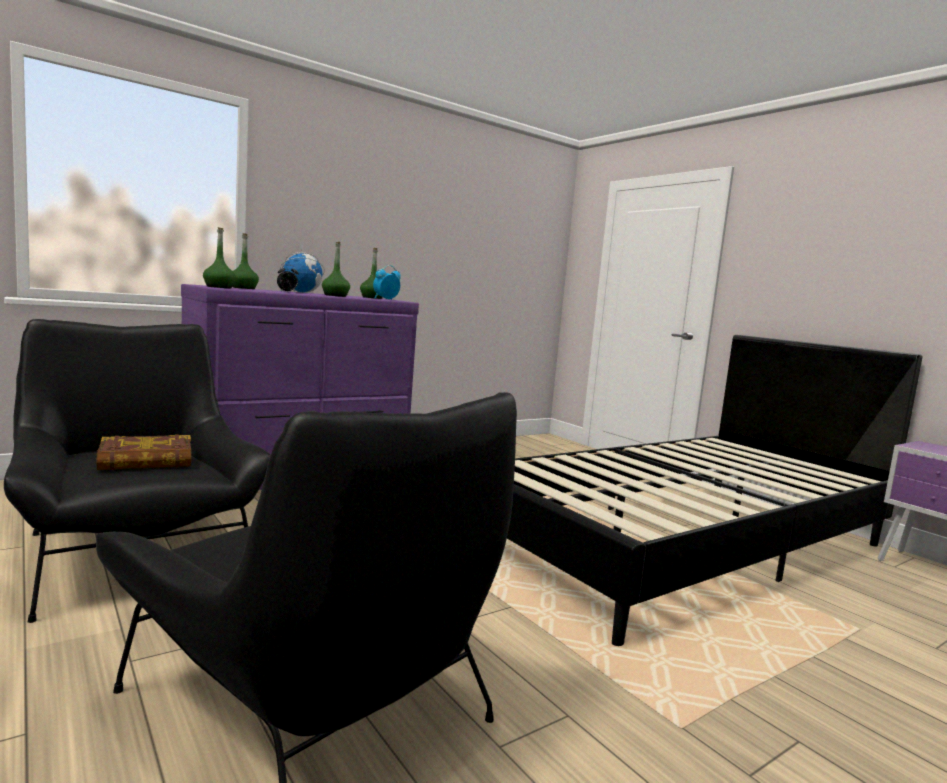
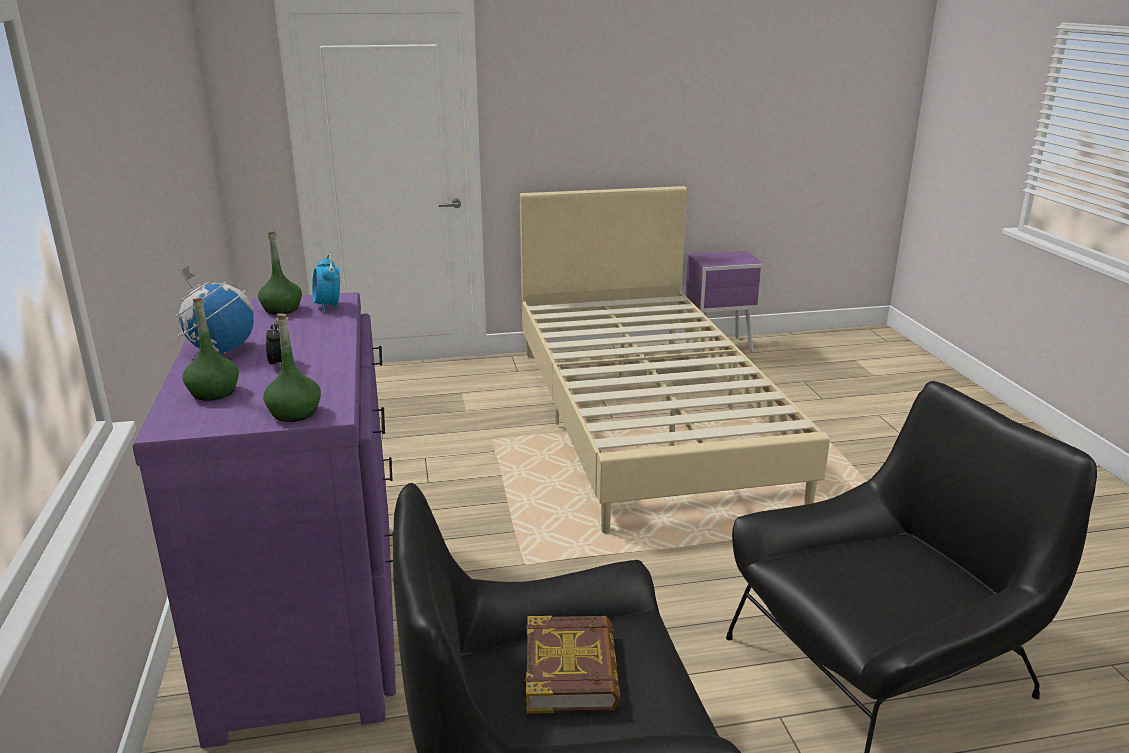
camera: 65 degrees left, 15 degrees up
green bottle [322,242,350,297] -> none
black bed [507,335,922,646] -> beige bed [520,186,830,534]

